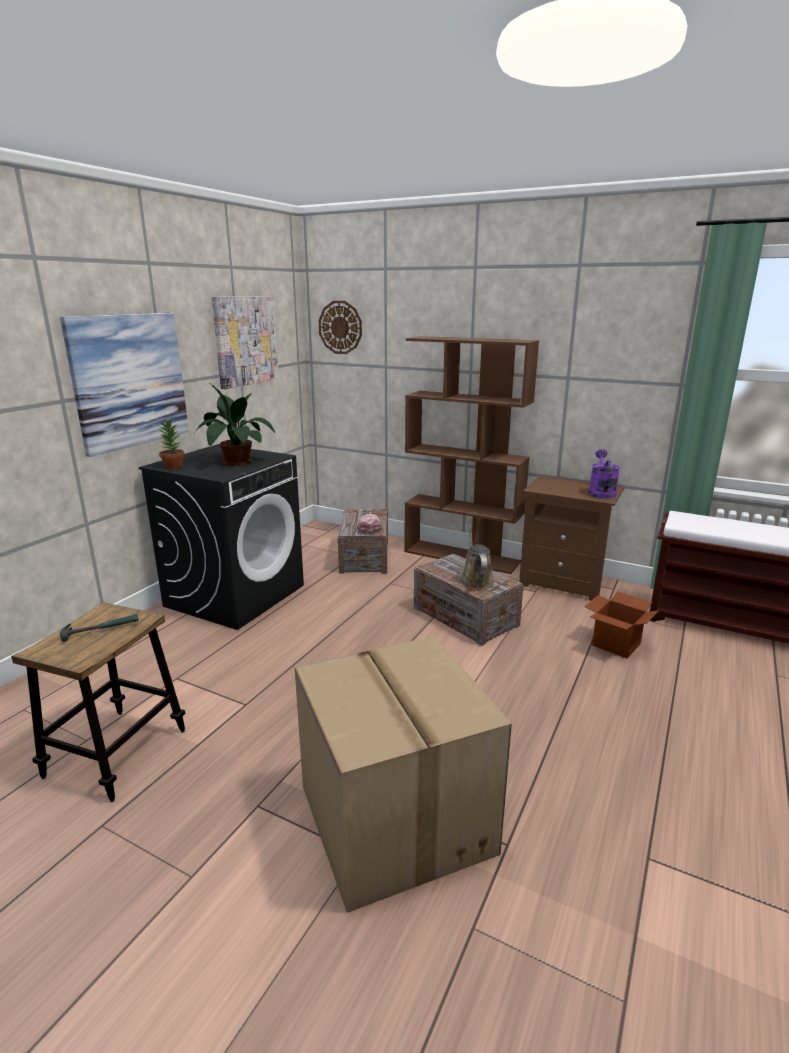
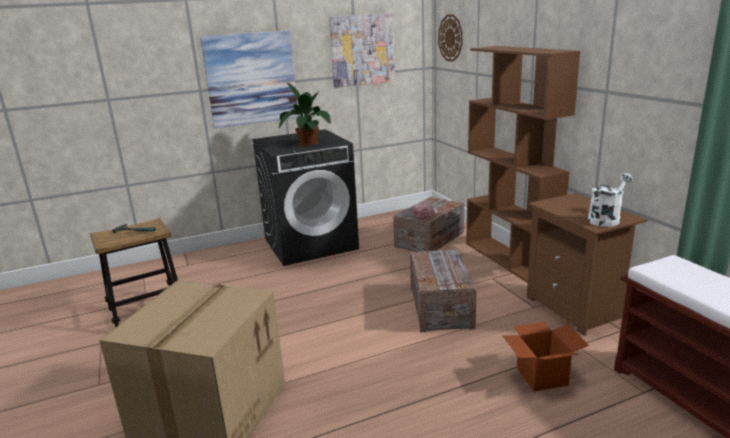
camera: 40 degrees right, 0 degrees up
potted plant [158,418,185,468] -> none
brown watering can [460,524,494,589] -> none
purple watering can [588,449,620,499] -> white watering can [588,173,633,227]

